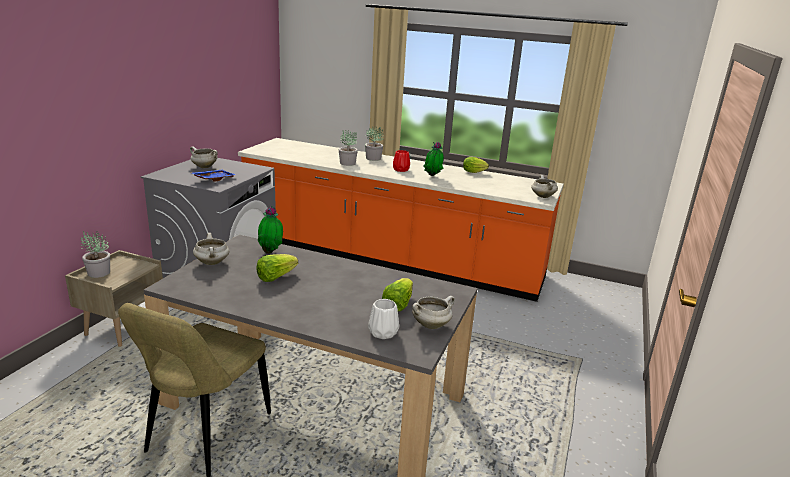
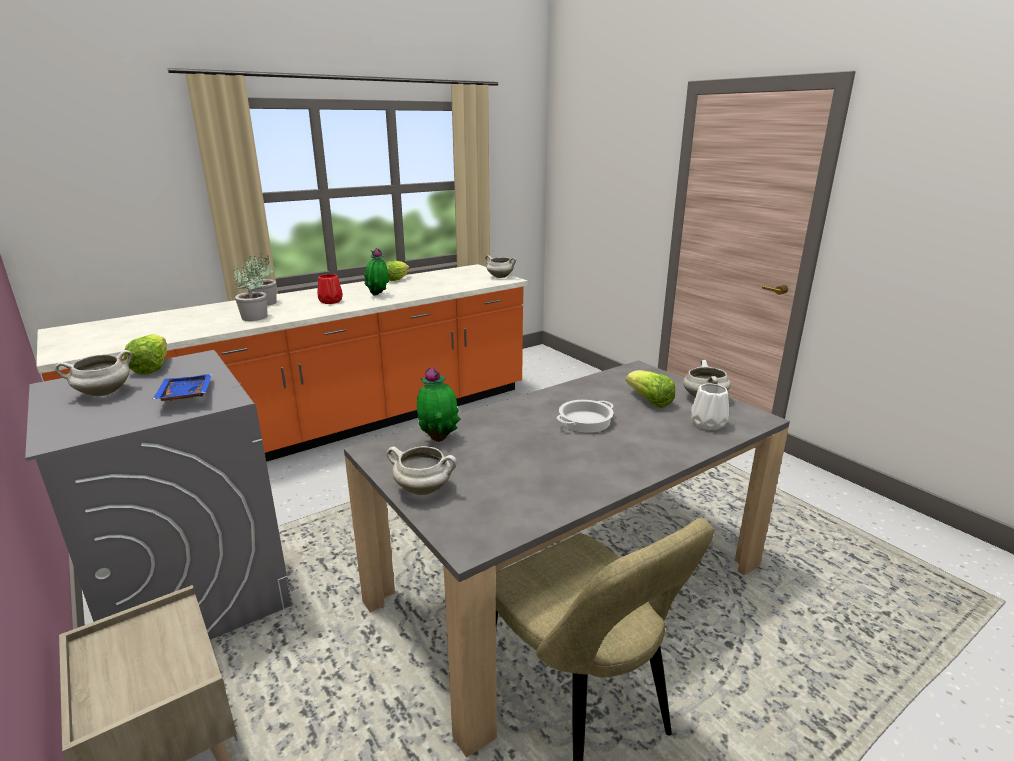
camera: 55 degrees left, 0 degrees up
potted plant [81,231,110,278] -> none
lettuce [256,254,298,282] -> lettuce moved to [124,334,167,375]
none -> cooking pot [556,400,614,433]

